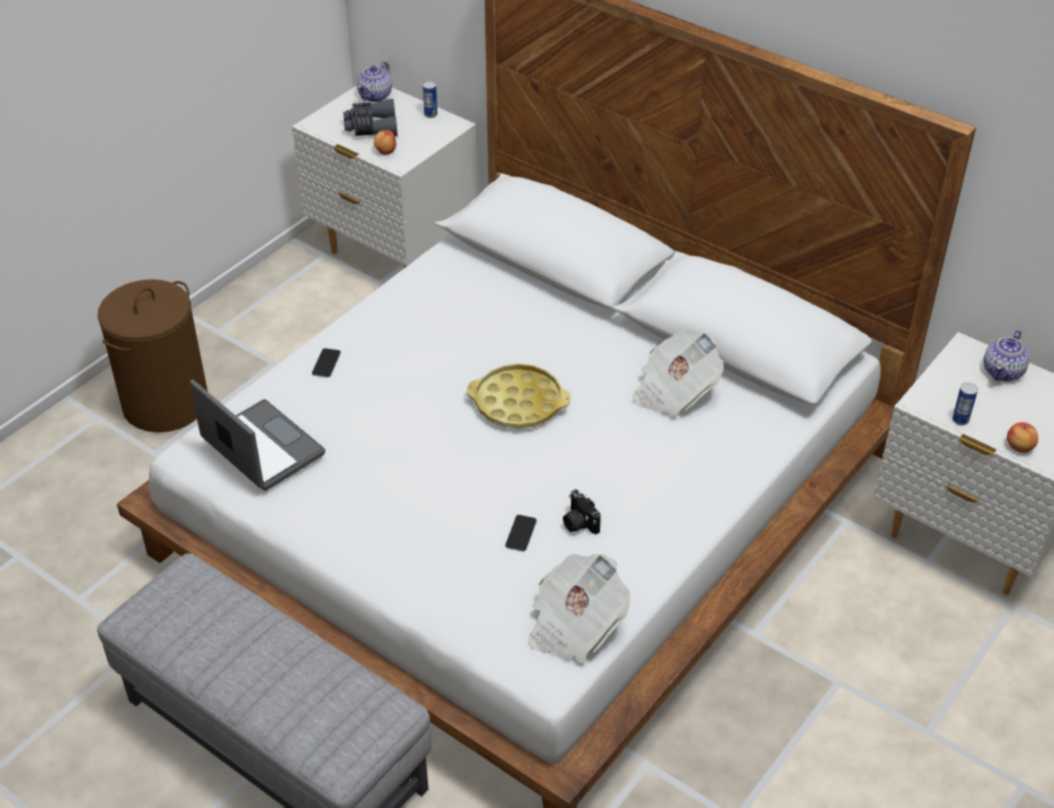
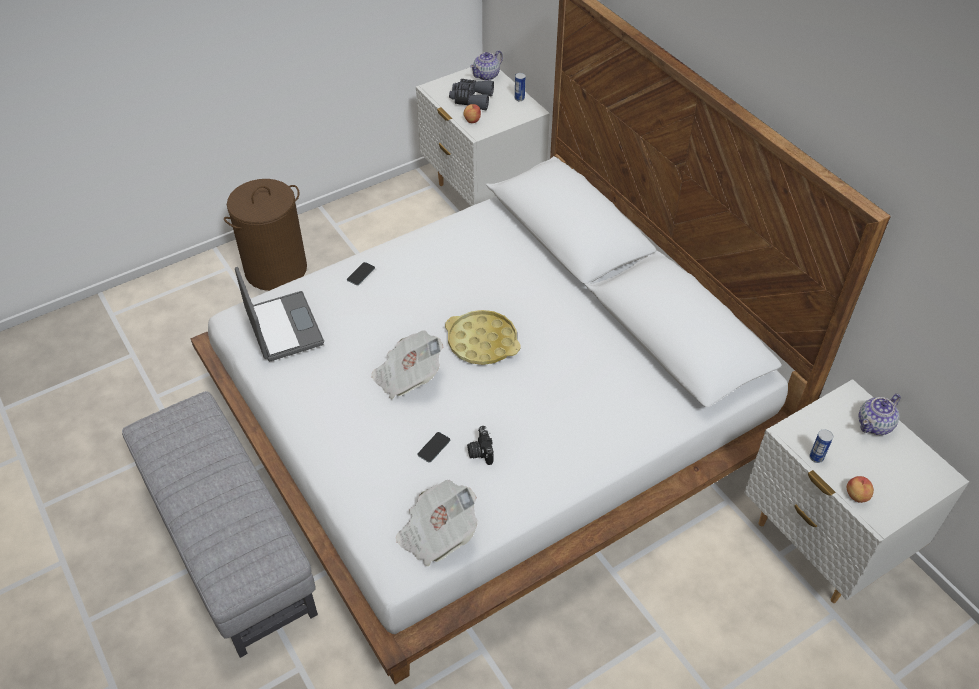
camera: 20 degrees right, 5 degrees up
newspaper [632,330,724,417] -> newspaper moved to [371,330,443,399]

